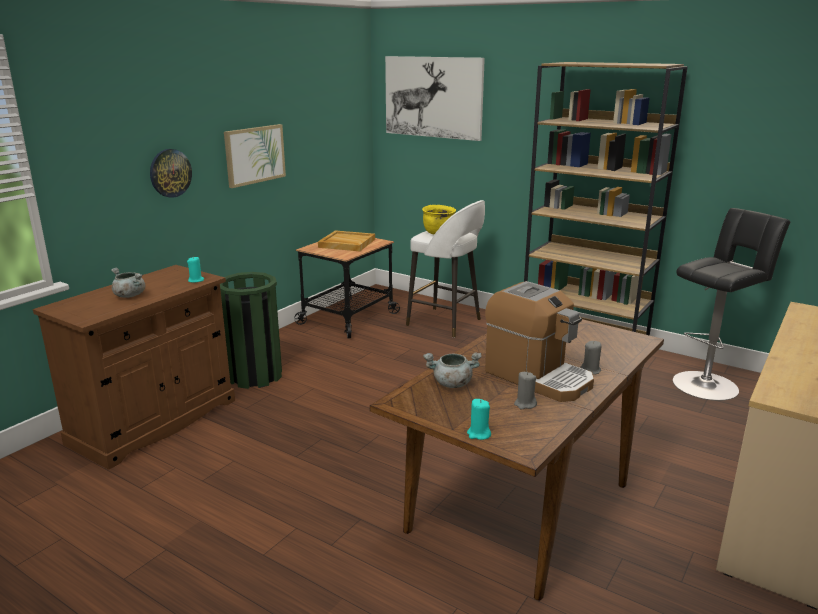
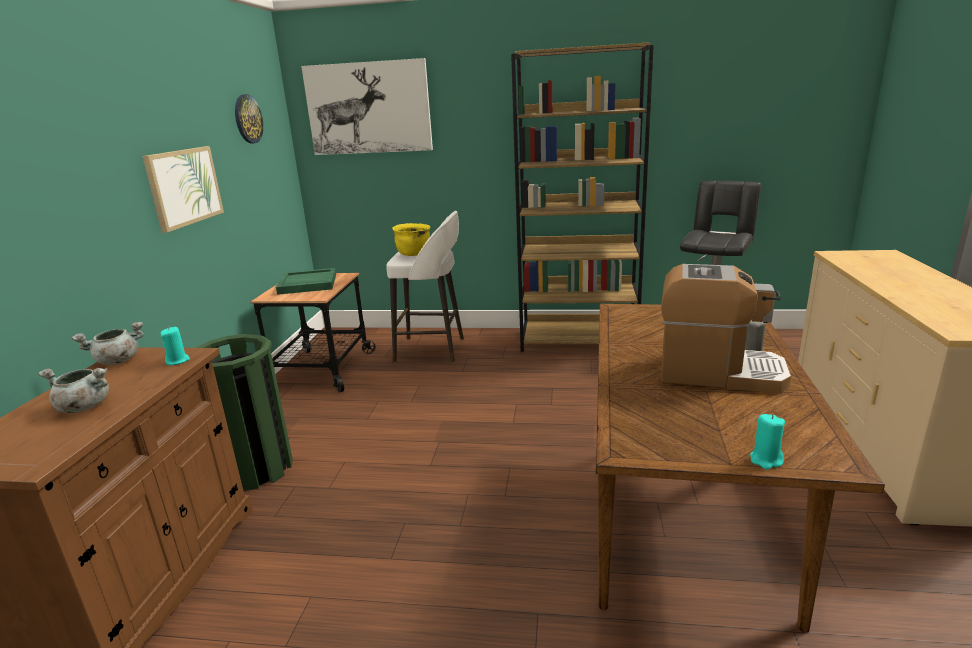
camera: 25 degrees left, 0 degrees up
wall clock [150,149,192,198] -> wall clock moved to [235,94,263,144]
beige tray [318,230,375,251] -> green tray [276,268,336,295]
grey cooking pot [423,352,482,388] -> grey cooking pot moved to [72,322,144,365]
grey candle [514,372,537,409] -> none

